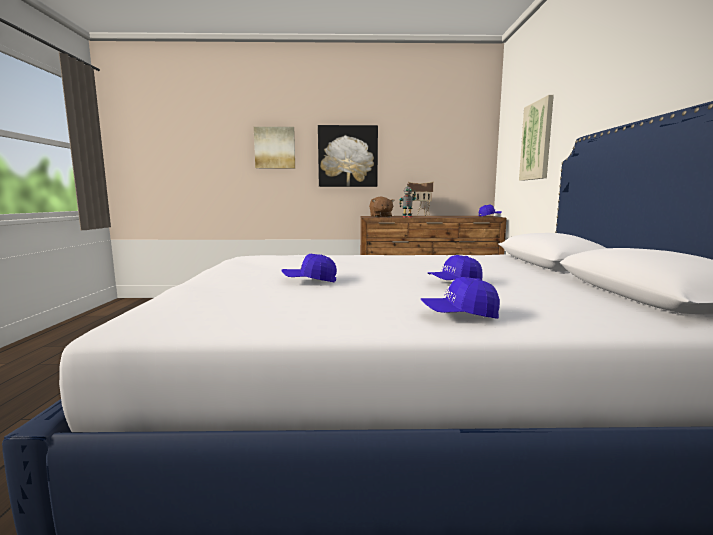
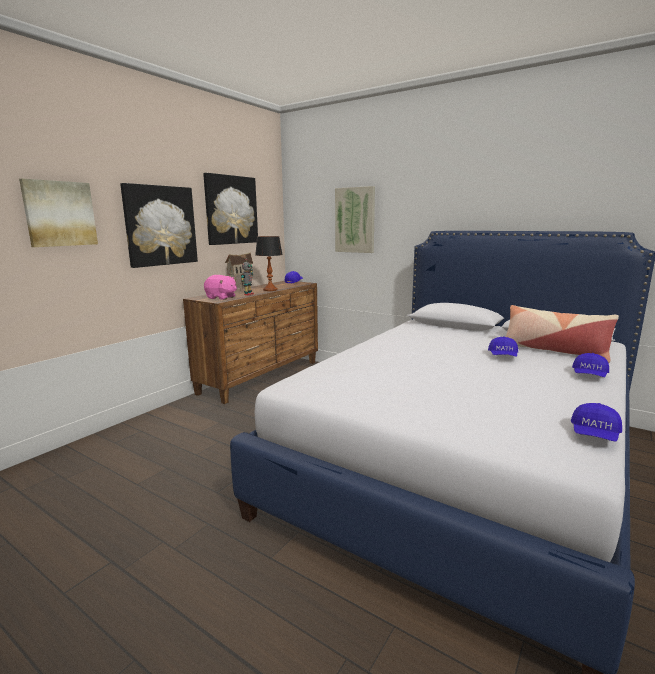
camera: 55 degrees left, 5 degrees up
blue cap [281,254,337,282] -> blue cap moved to [571,403,622,442]
brown plush toy [369,196,395,217] -> pink plush toy [204,275,237,300]
none -> picture [203,173,258,245]
none -> table lamp [255,236,283,291]
none -> pillow [506,305,619,363]

